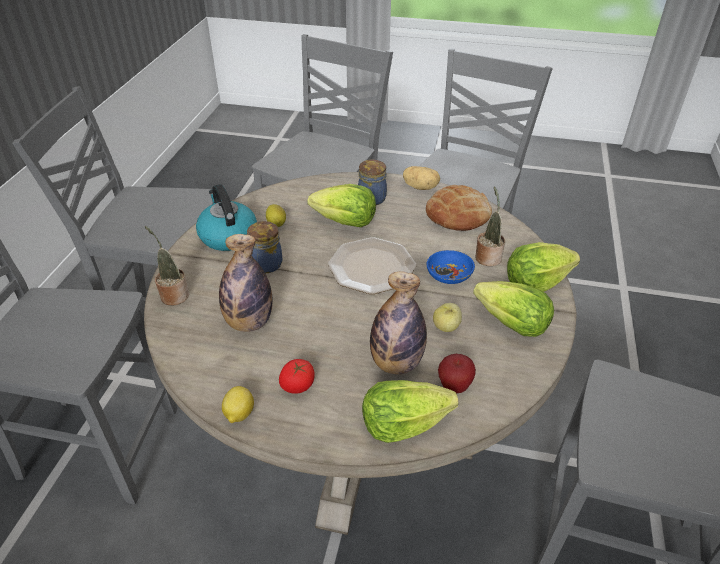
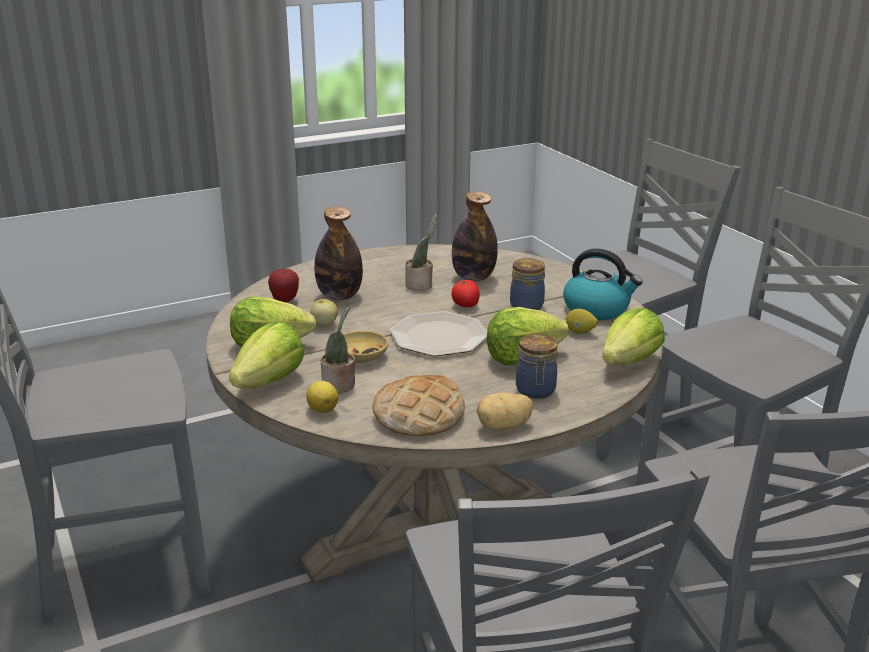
camera: 140 degrees right, 15 degrees down
potted plant [145,226,189,306] -> potted plant moved to [405,213,437,291]
lemon [222,386,254,423] -> lemon moved to [306,381,338,413]
tomato [279,359,314,394] -> tomato moved to [451,280,480,307]
lettuce [362,380,458,443] -> lettuce moved to [602,307,665,365]
blue bowl [427,250,475,284] -> beige bowl [343,331,389,363]

